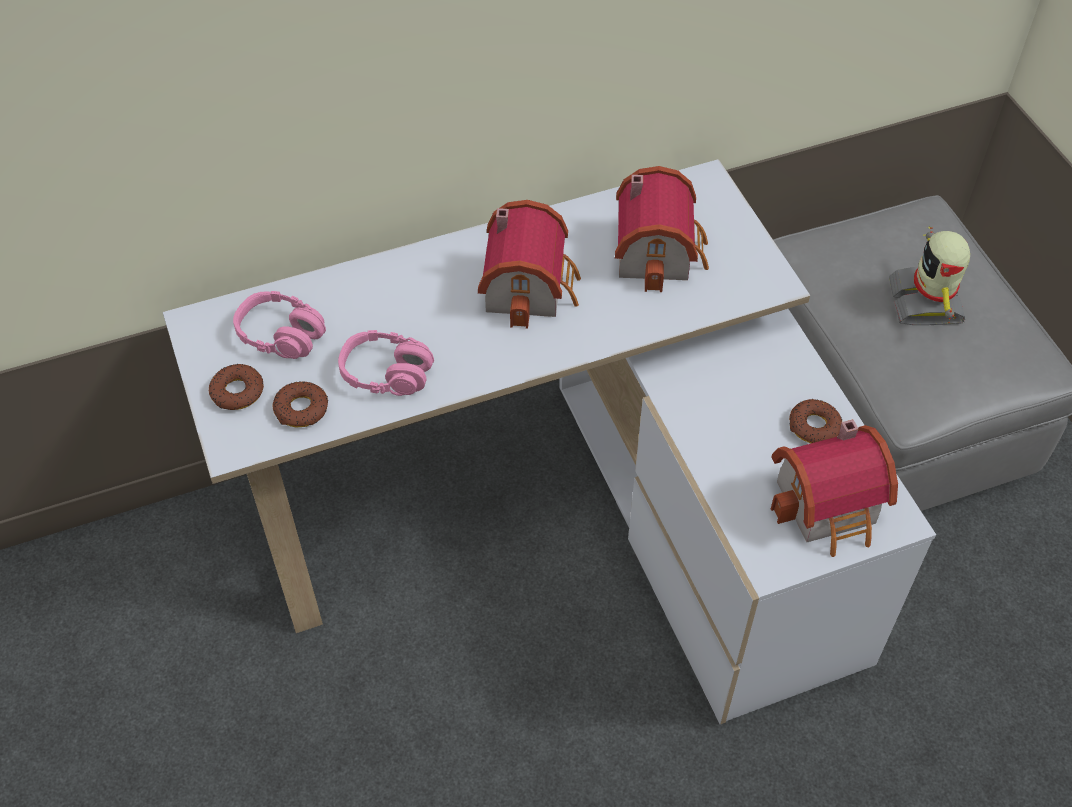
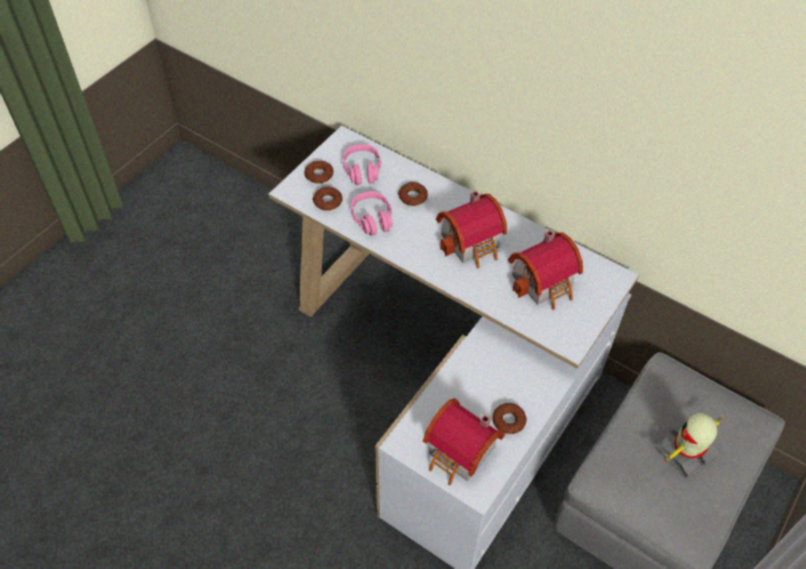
camera: 55 degrees right, 0 degrees up
none -> donut [398,182,428,206]

